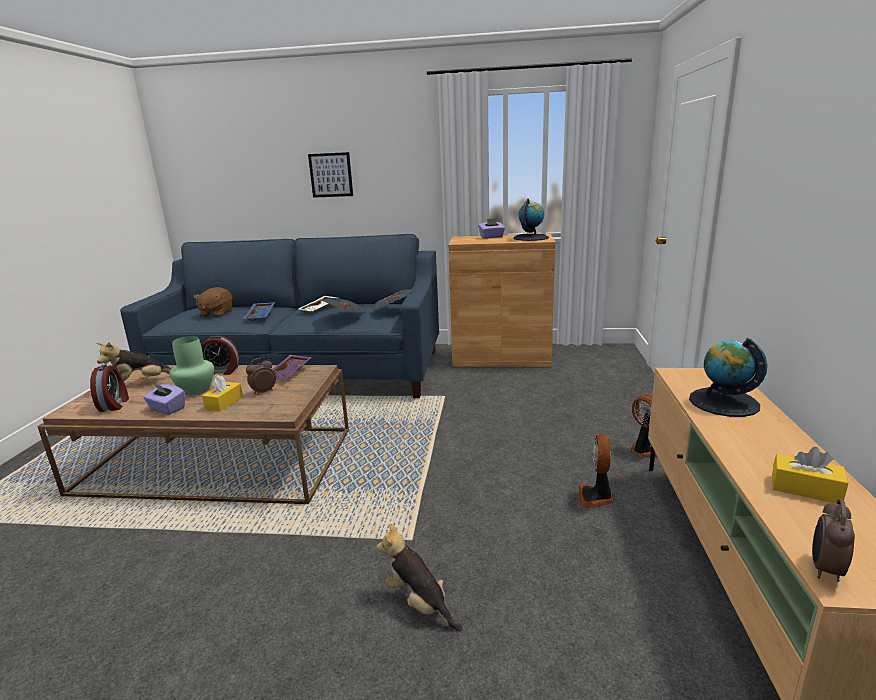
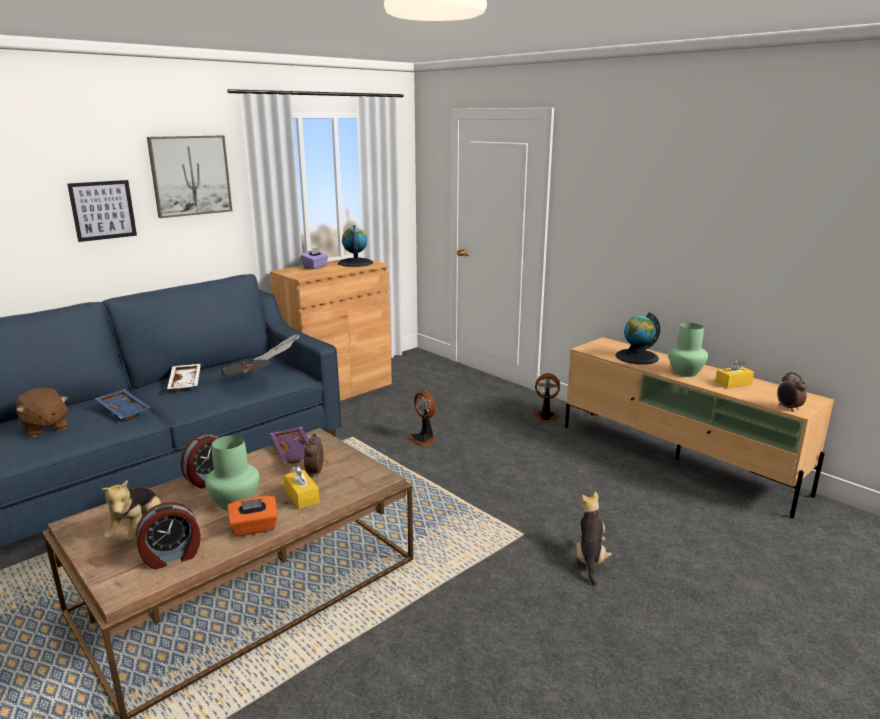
camera: 50 degrees left, 0 degrees up
alarm clock [90,364,129,412] -> alarm clock turned 120 degrees clockwise [136,502,201,570]
purple tissue box [143,383,185,415] -> orange tissue box [228,496,278,537]
plush toy [377,523,462,631] -> plush toy turned 105 degrees clockwise [576,492,612,587]
fan [579,434,614,508] -> fan moved to [408,391,437,447]
none -> picture [147,136,232,218]
none -> green vase [668,323,708,377]

